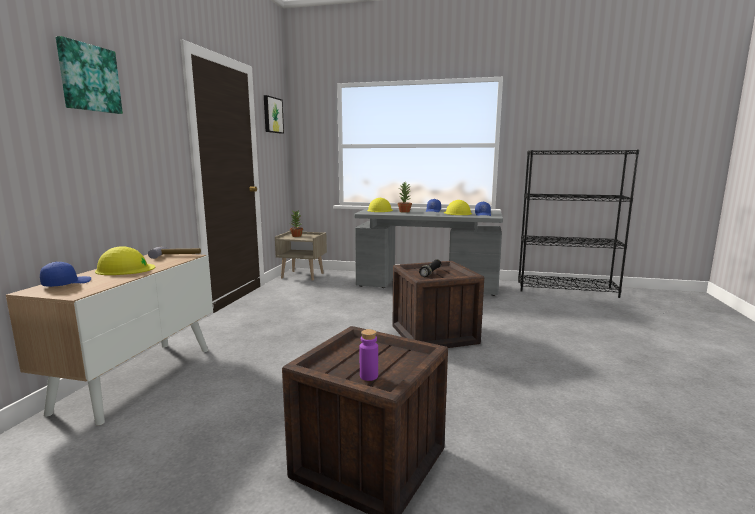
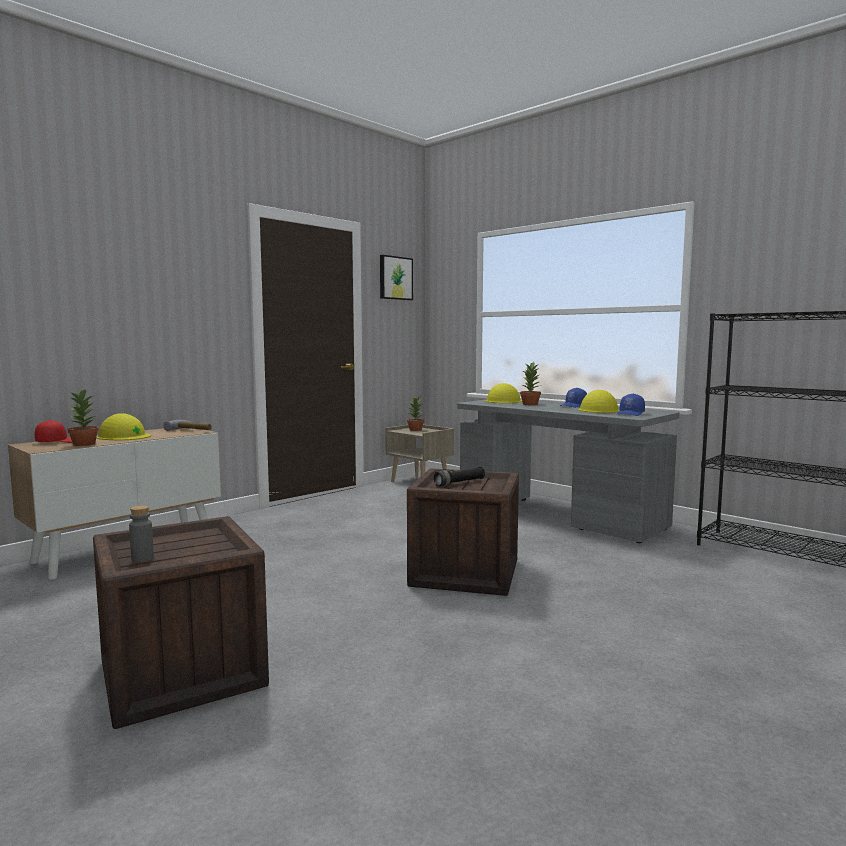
camera: 30 degrees right, 5 degrees down
blue cap [40,262,91,287] -> red cap [35,420,73,443]
picture [56,36,123,114] -> none
purple bottle [360,329,378,381] -> grey bottle [129,505,154,563]
none -> potted plant [68,389,99,446]

